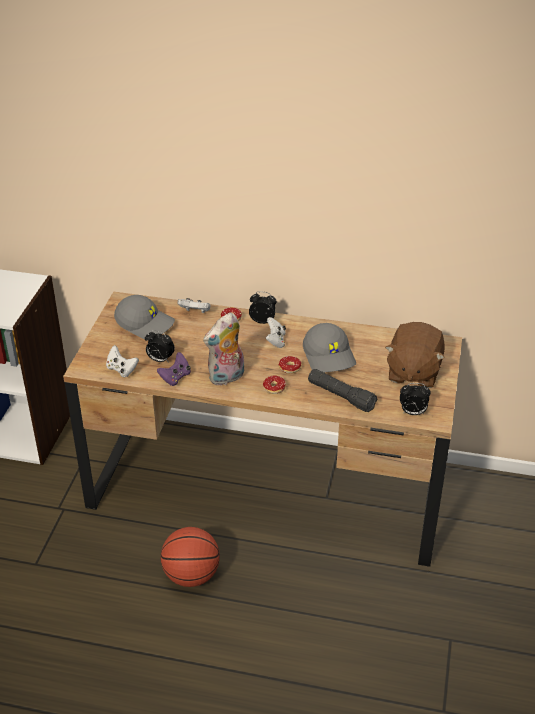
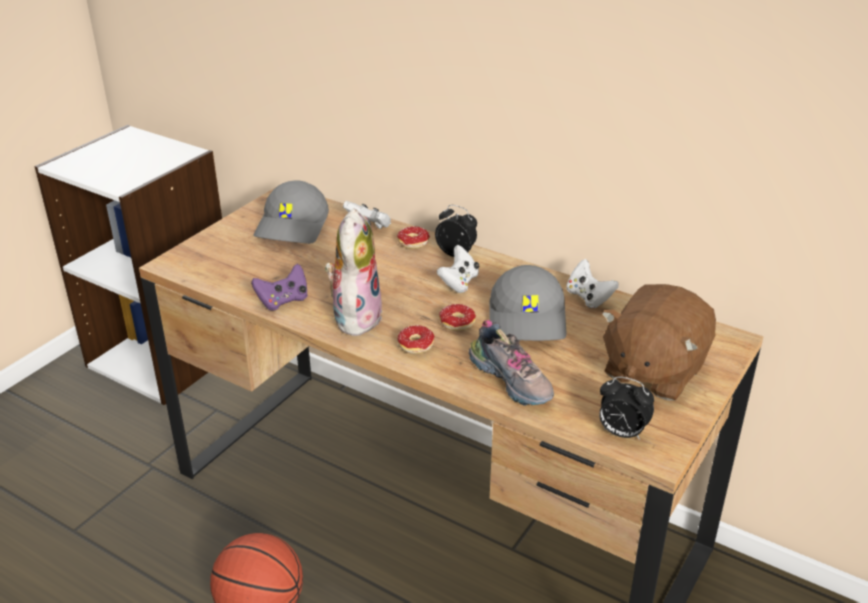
camera: 20 degrees right, 5 degrees down
white game controller [106,345,139,377] -> white game controller moved to [566,259,619,308]
grey cap [114,295,175,340] -> grey cap turned 60 degrees clockwise [253,180,329,244]
alarm clock [145,330,175,363] -> none
plush toy [203,313,244,386] -> plush toy turned 120 degrees clockwise [325,208,382,336]
black flashlight [308,369,377,412] -> shoe [469,320,554,406]

